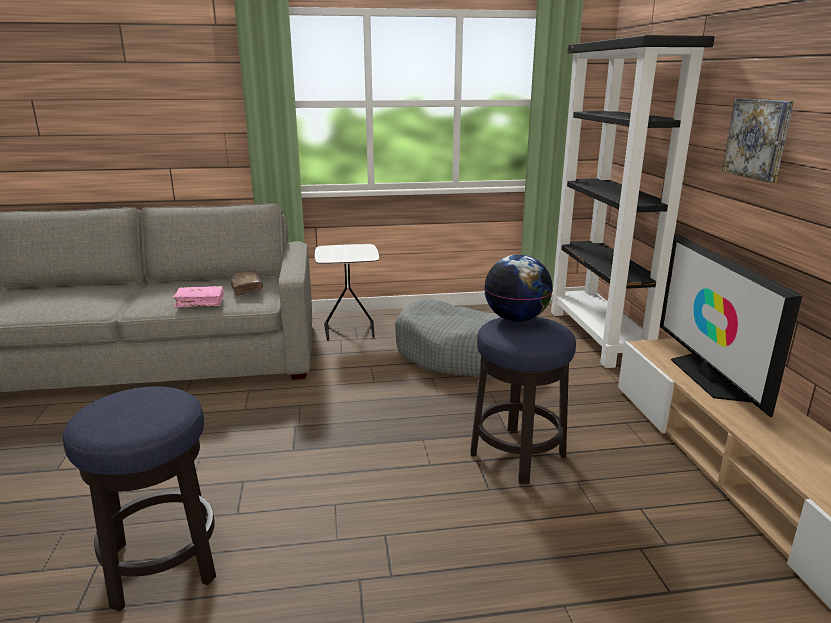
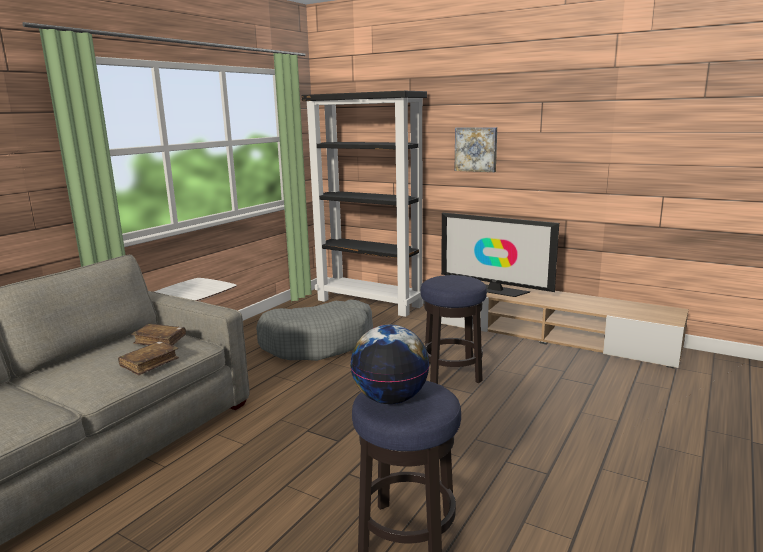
camera: 50 degrees left, 5 degrees down
pink book [173,286,224,308] -> brown book [118,341,179,375]
globe [484,255,553,322] -> globe moved to [350,325,429,404]

